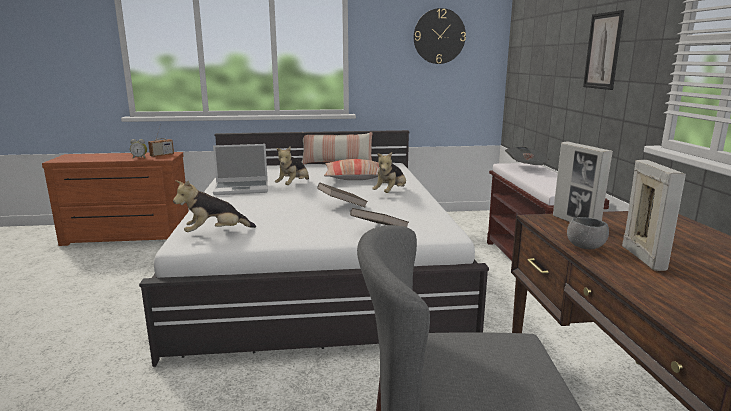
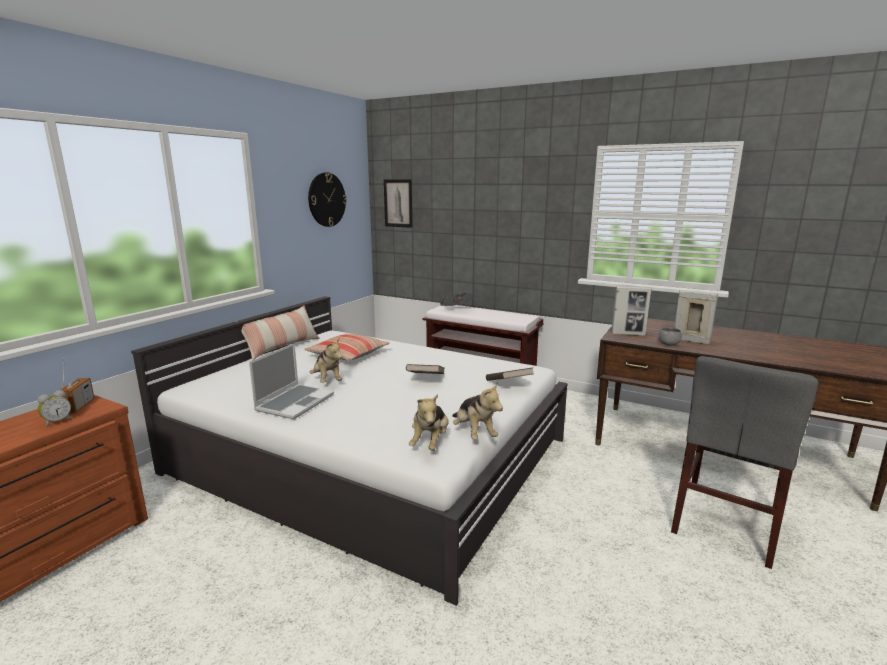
camera: 55 degrees left, 0 degrees up
plush toy [372,152,406,193] -> plush toy moved to [452,384,503,440]
picture [583,10,624,90] -> picture moved to [384,179,412,228]

